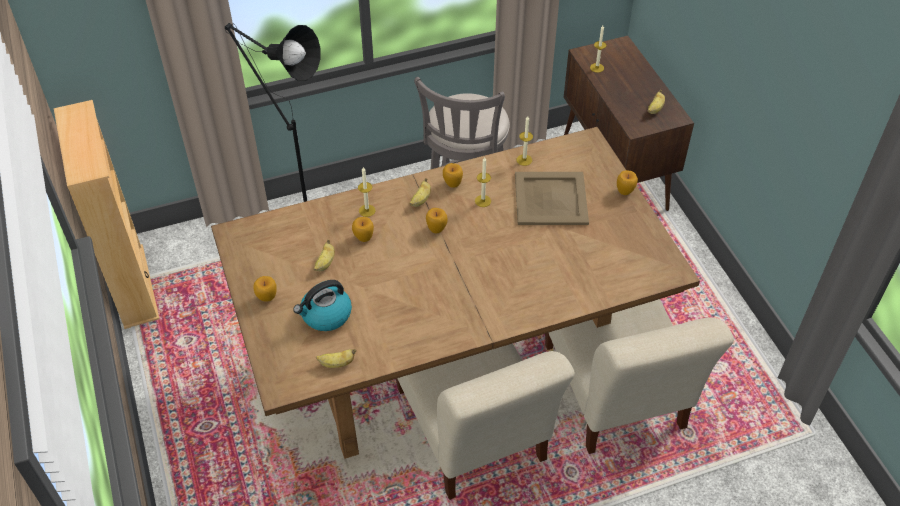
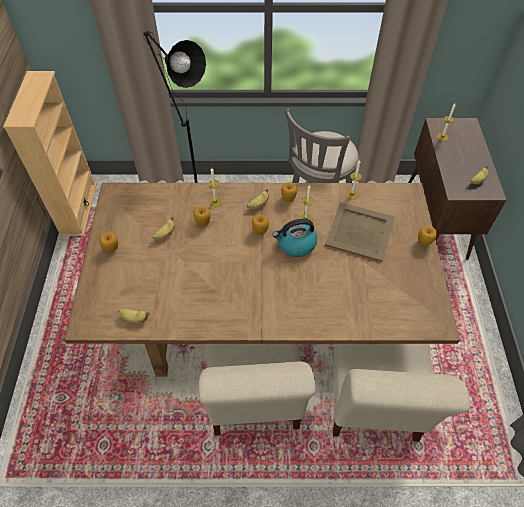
camera: 20 degrees right, 5 degrees up
kettle [293,280,352,331] -> kettle moved to [272,219,317,257]

